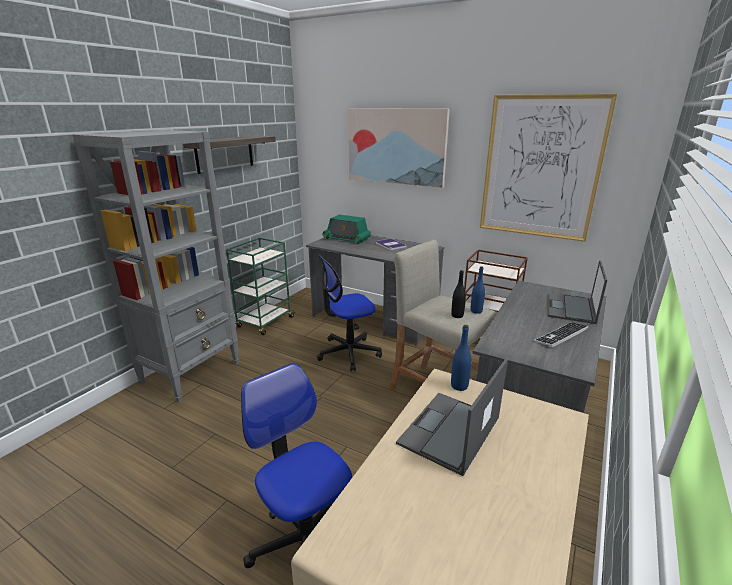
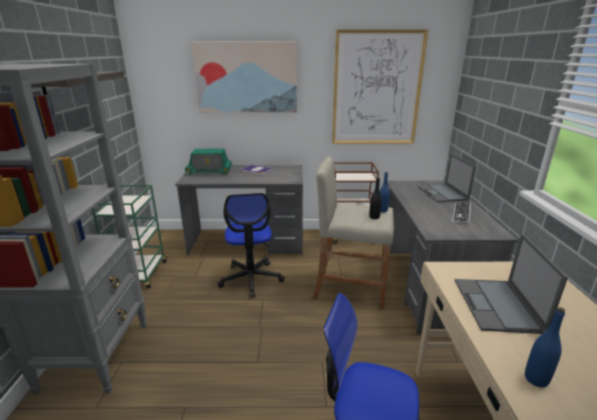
camera: 30 degrees left, 0 degrees up
office chair [317,255,382,371] -> office chair turned 45 degrees counterclockwise [217,193,285,298]
blue bottle [451,325,472,391] -> blue bottle moved to [525,307,565,387]

